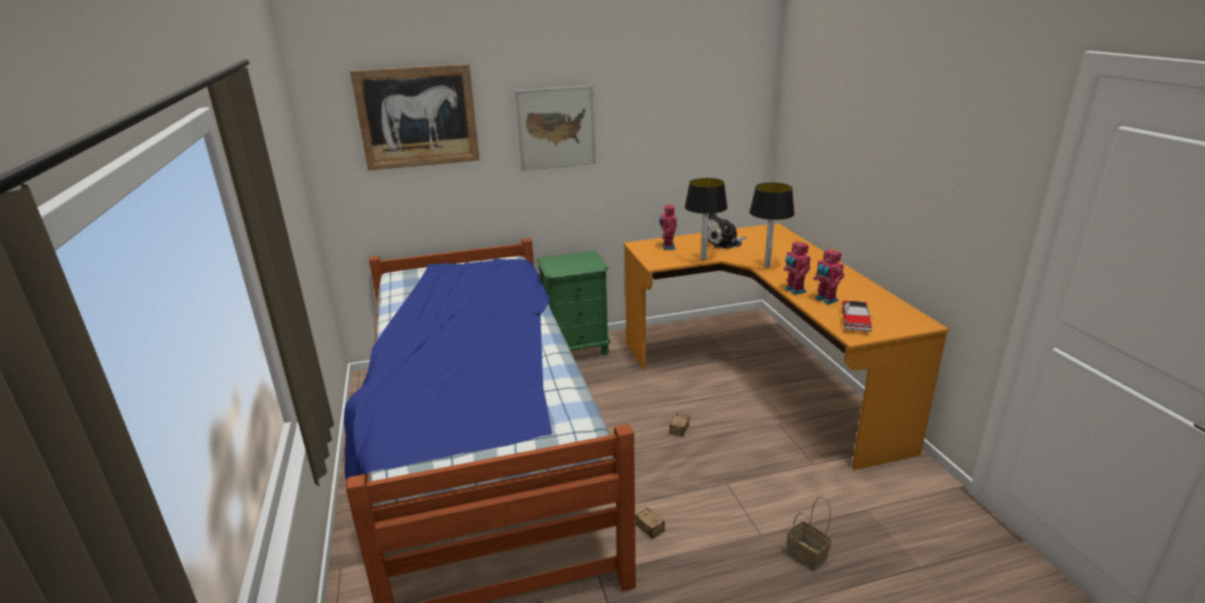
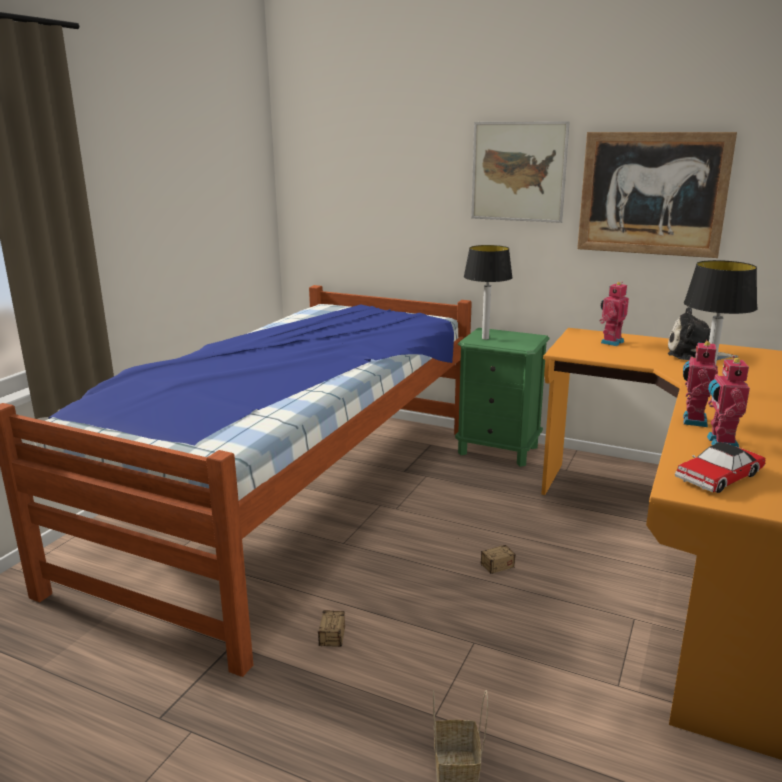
camera: 40 degrees right, 5 degrees down
picture [350,64,480,171] -> picture moved to [577,132,737,258]
table lamp [684,178,728,260] -> table lamp moved to [464,245,513,340]

